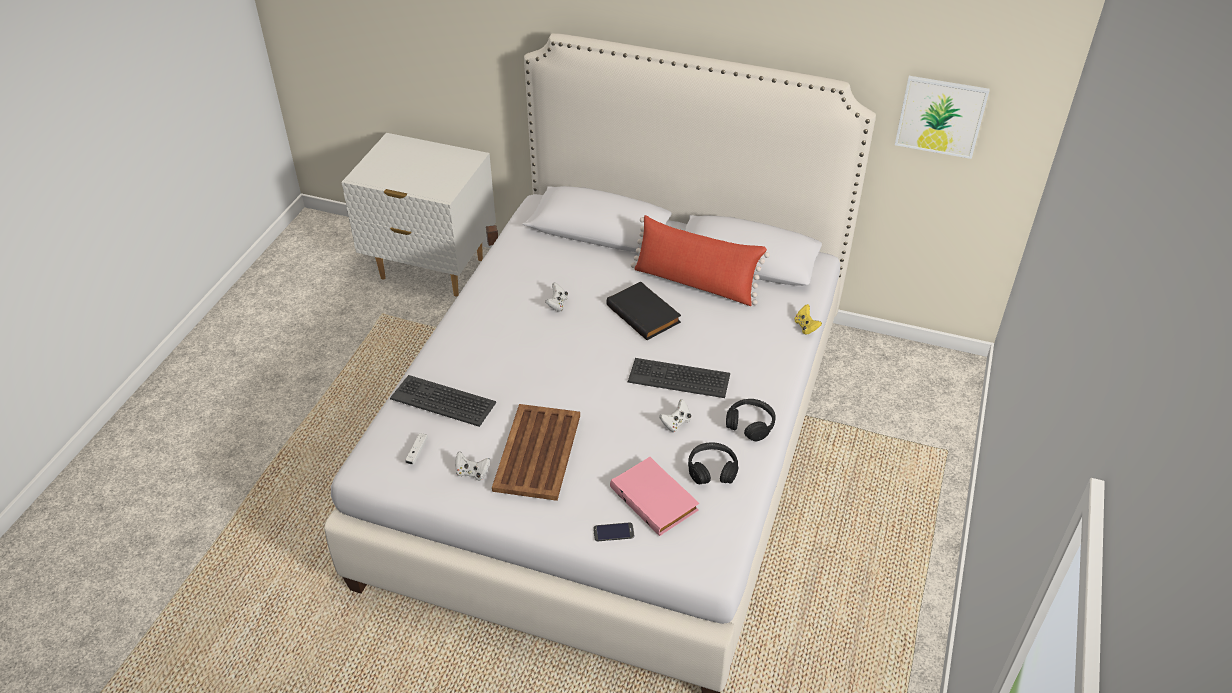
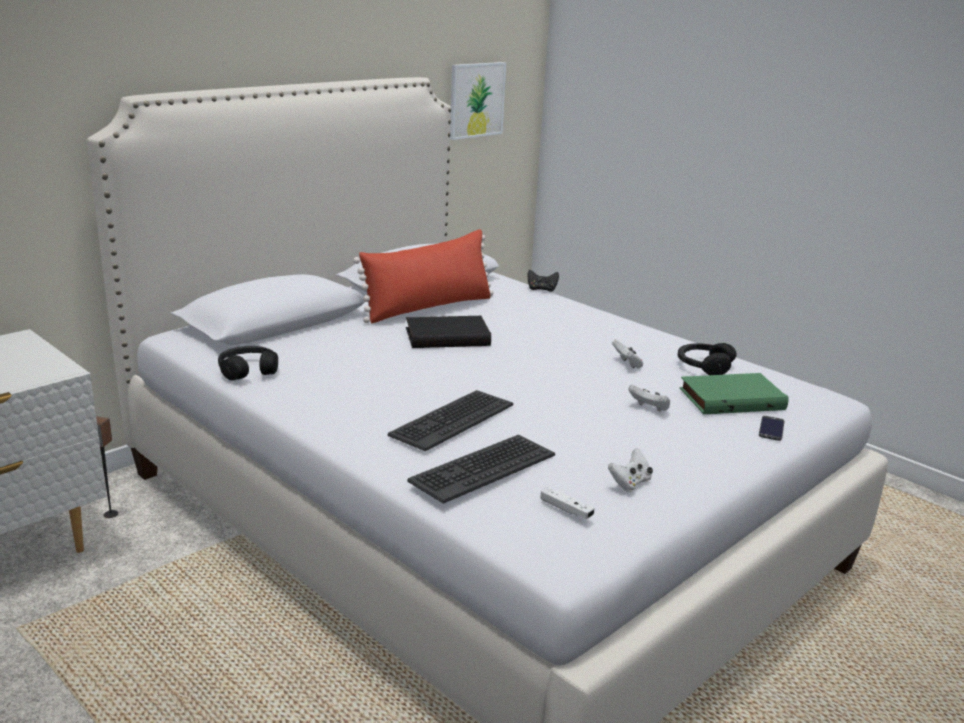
camera: 65 degrees left, 20 degrees down
brown tray [492,404,580,501] -> none
white game controller [545,283,568,312] -> white game controller moved to [628,385,670,412]
pink book [610,457,699,536] -> green book [679,373,789,414]
keyboard [628,358,730,398] -> keyboard moved to [388,390,513,451]
black headphones [726,399,776,441] -> black headphones moved to [218,346,278,381]
yellow game controller [794,304,822,334] -> black game controller [527,270,559,292]

